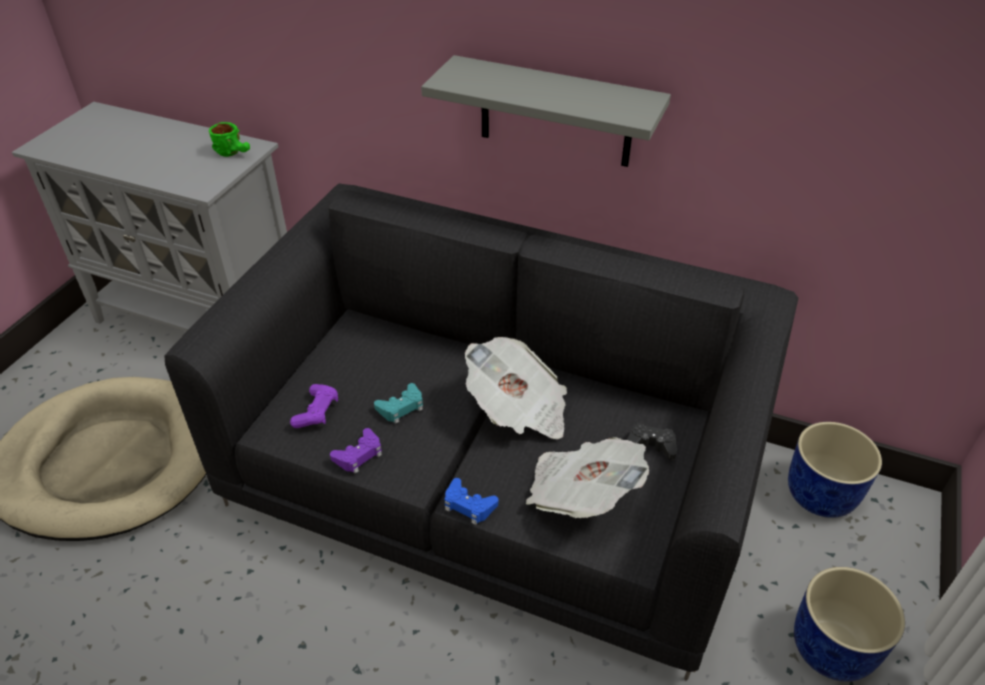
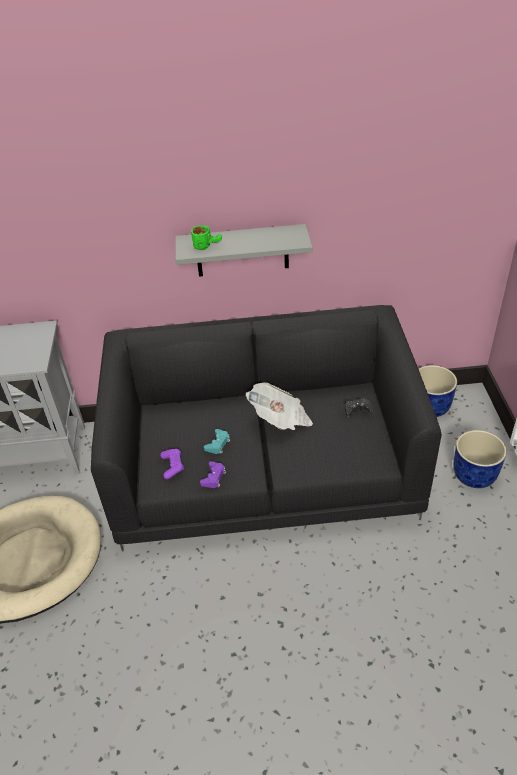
camera: 25 degrees left, 0 degrees up
green mug [209,122,250,157] -> green mug moved to [191,225,222,250]
blue game controller [445,478,498,525] -> none
newspaper [526,437,649,518] -> none

